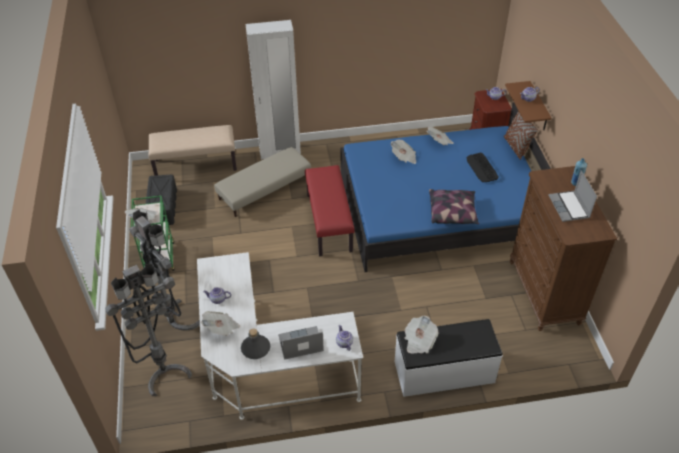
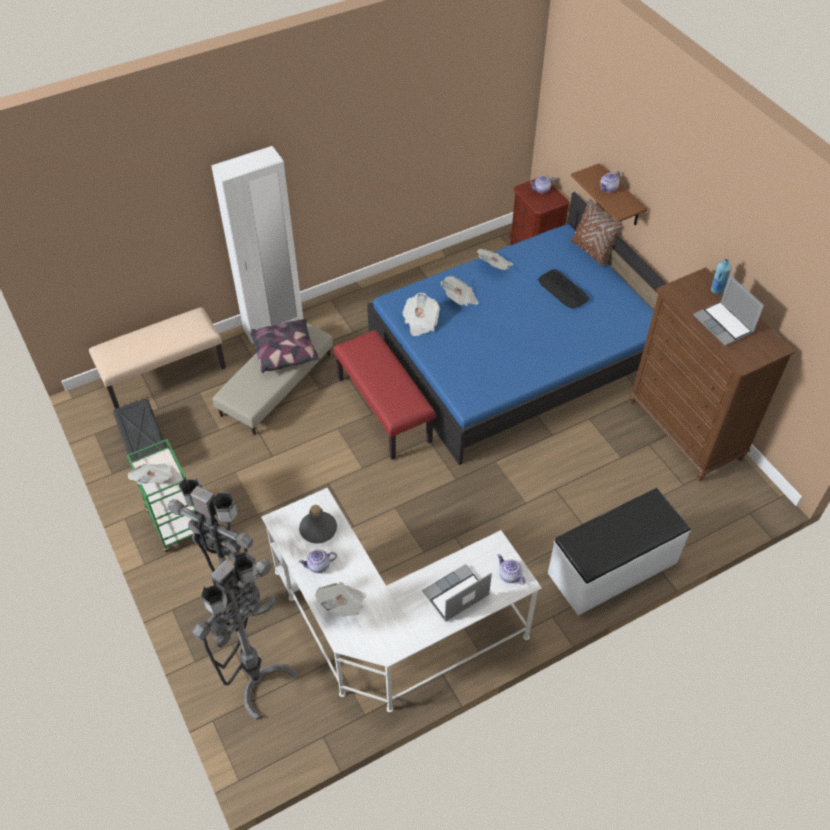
camera: 20 degrees left, 5 degrees up
grey bottle [241,329,270,359] -> grey bottle moved to [299,505,337,544]
newspaper [404,316,439,354] -> newspaper moved to [402,293,440,336]
pillow [429,189,479,224] -> pillow moved to [249,318,320,373]

